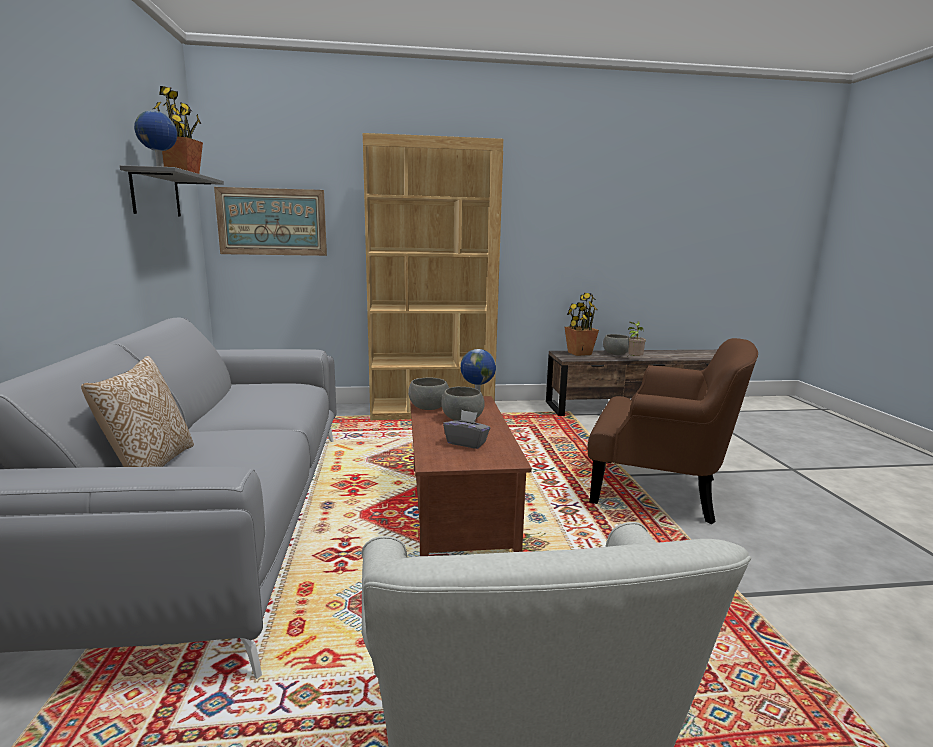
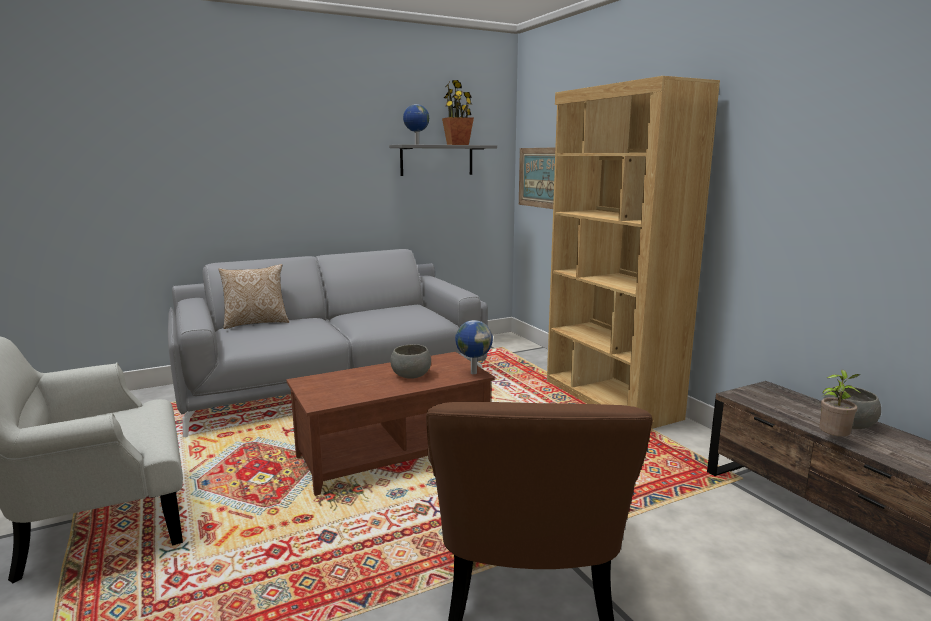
camera: 70 degrees right, 0 degrees up
grey bowl [408,377,449,410] -> none
grey tissue box [443,410,490,449] -> none
potted plant [565,293,599,356] -> none

